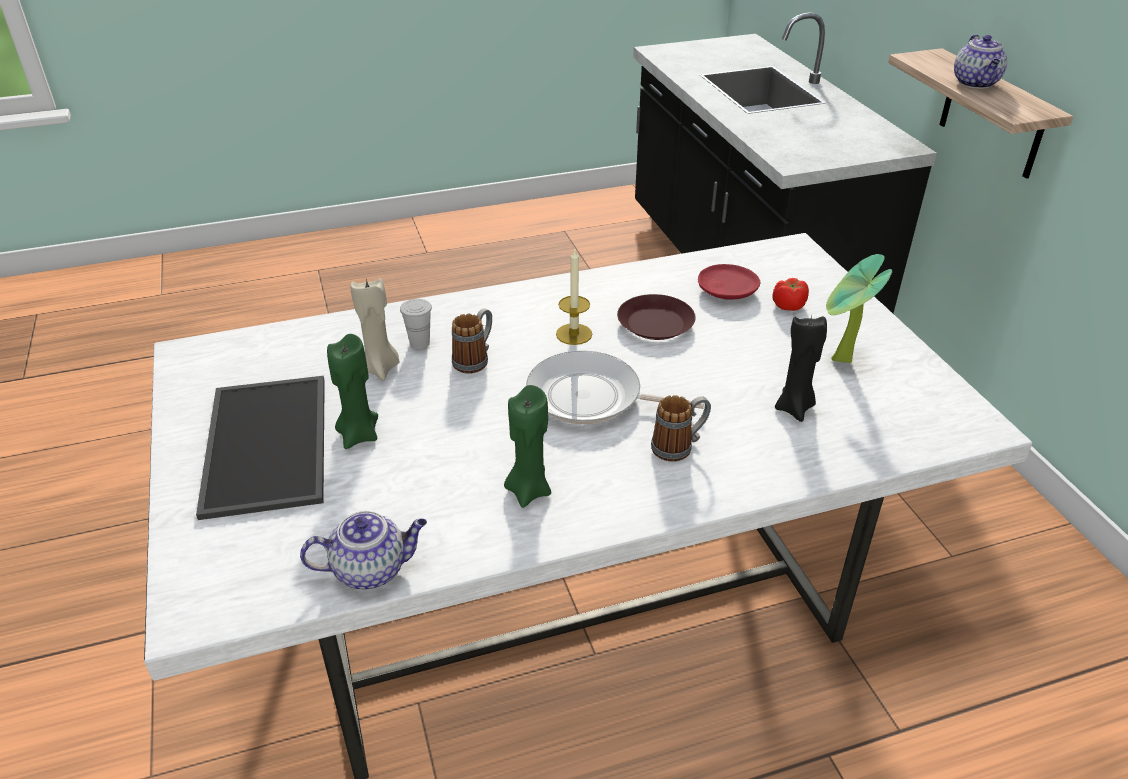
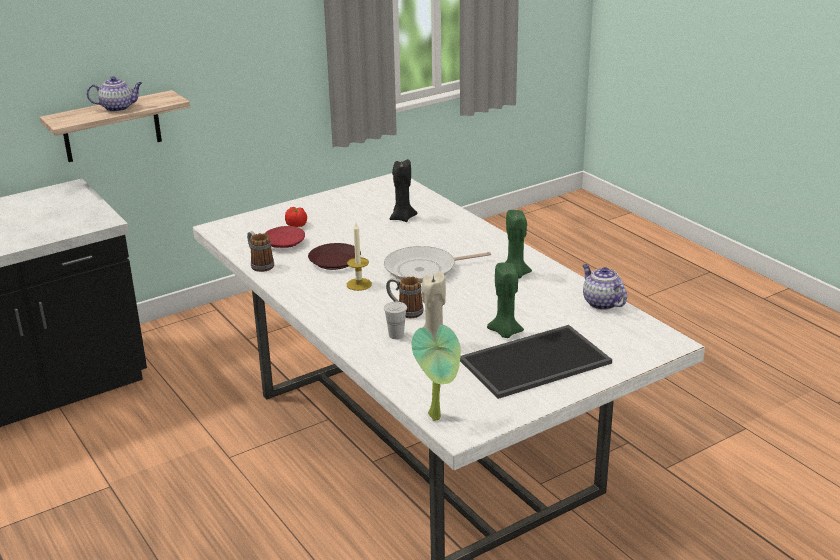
camera: 105 degrees left, 10 degrees down
frying pan [526,351,704,424] -> frying pan turned 75 degrees clockwise [384,246,491,283]
mug [651,395,711,462] -> mug moved to [247,231,274,272]
potted plant [826,254,892,363] -> potted plant moved to [412,324,461,421]

